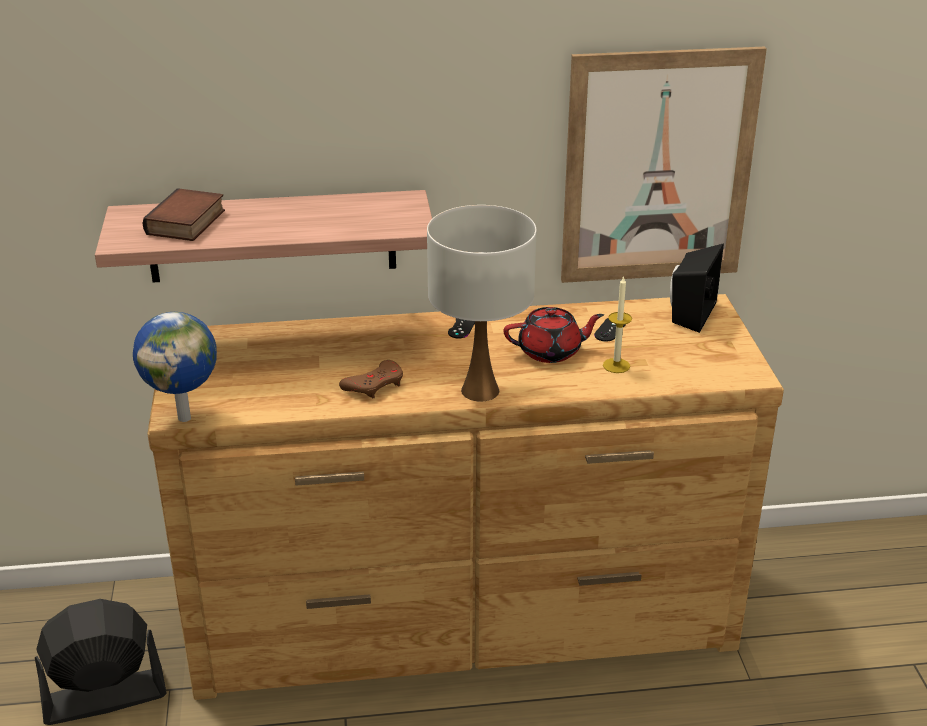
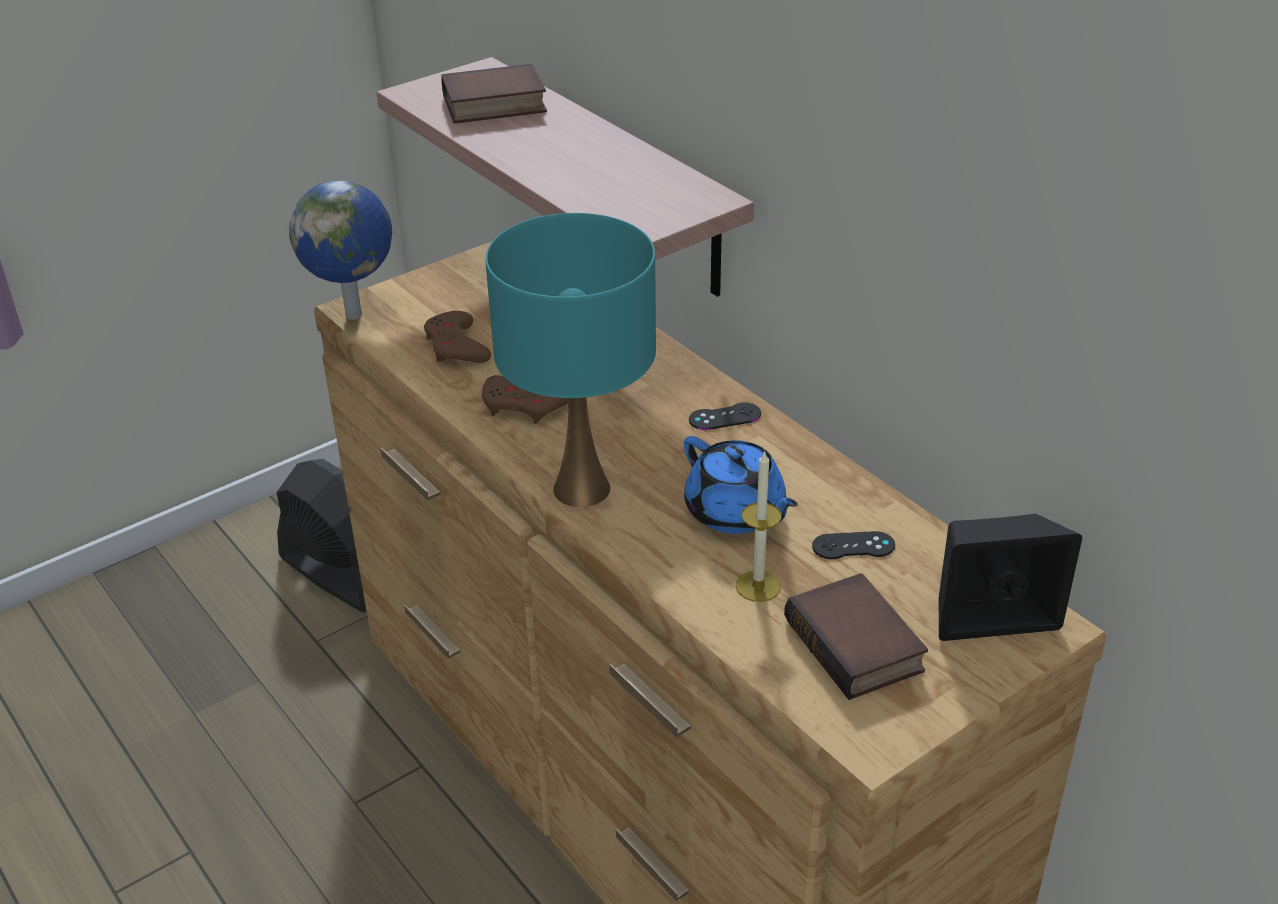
camera: 60 degrees right, 5 degrees up
white table lamp [427,205,537,402] -> turquoise table lamp [485,213,656,507]
red teapot [504,307,604,363] -> blue teapot [684,436,798,534]
picture [561,47,767,283] -> none
none -> brown game controller [424,311,491,363]
none -> book [784,573,928,700]

